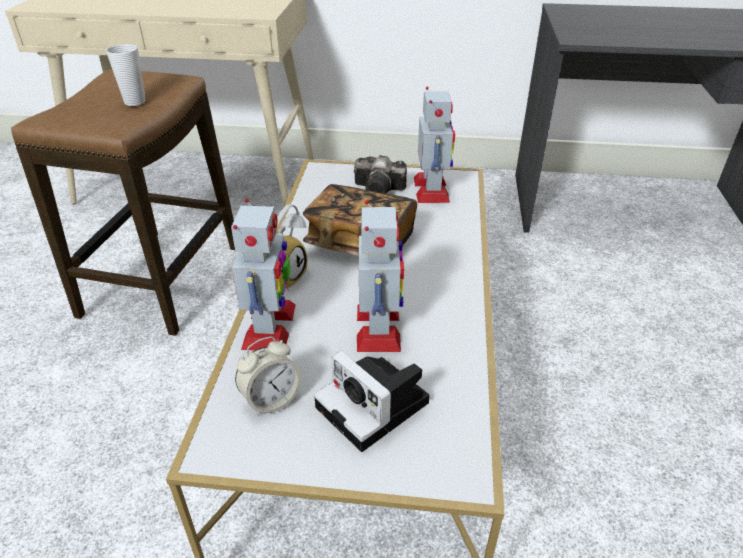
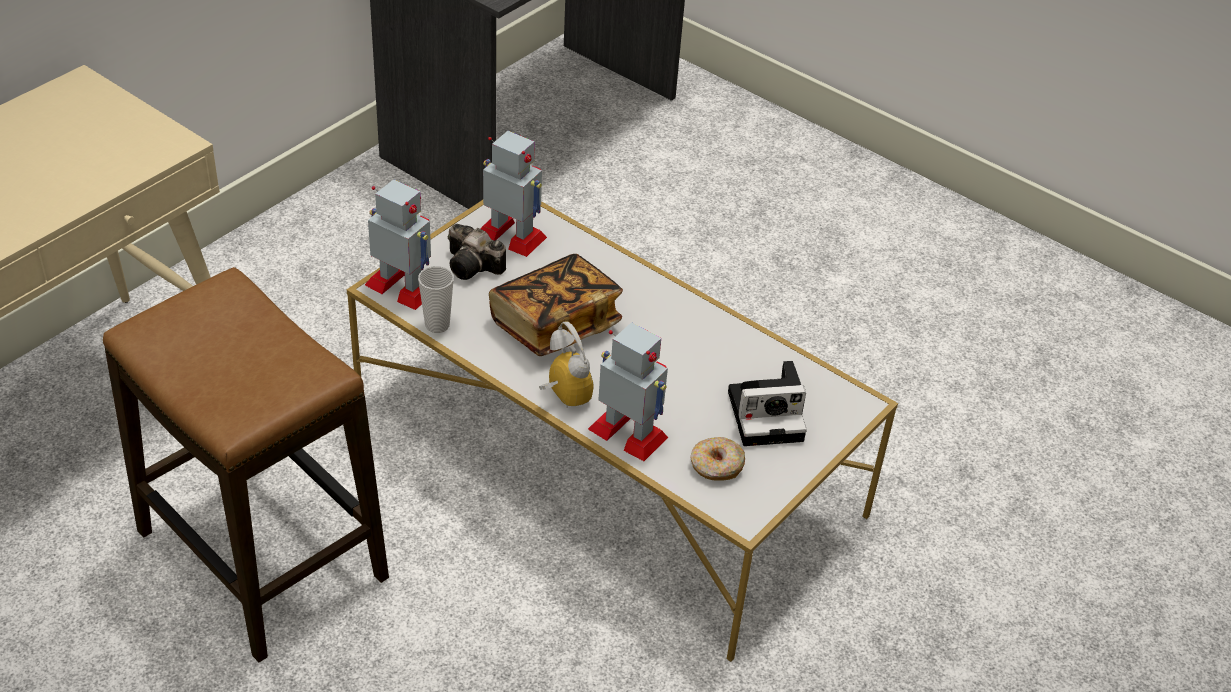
camera: 60 degrees left, 5 degrees up
cup [106,44,145,106] -> cup moved to [418,266,454,333]
alarm clock [235,336,302,416] -> donut [690,437,745,481]
camera [354,155,407,194] -> camera turned 75 degrees clockwise [448,224,506,280]
toy robot [357,200,404,352] -> toy robot moved to [365,179,431,310]

